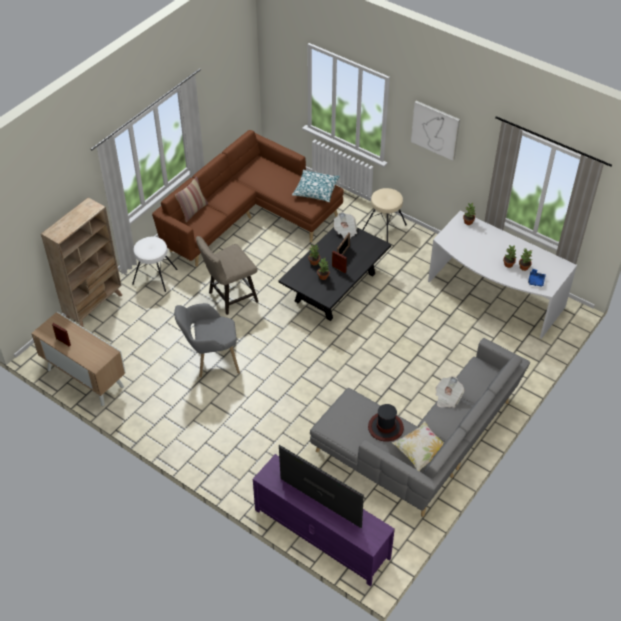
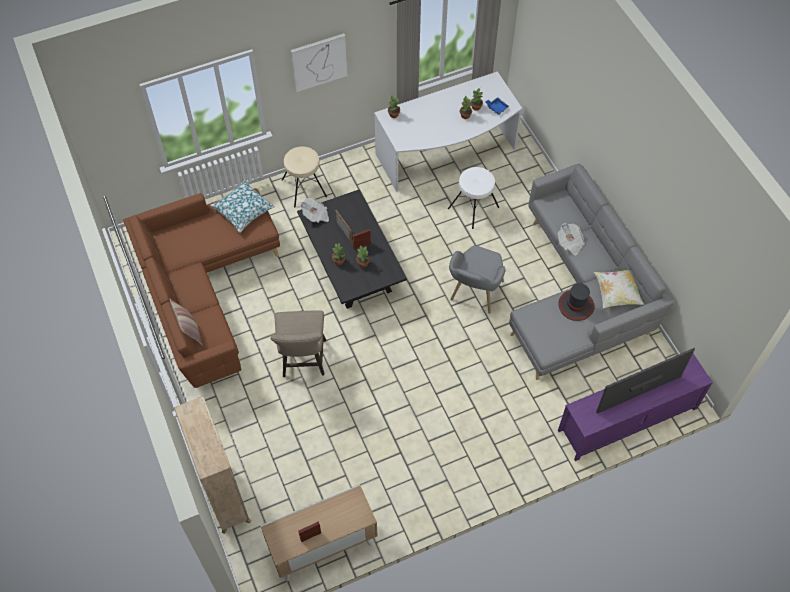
camera: 60 degrees left, 10 degrees up
white stool [132,237,178,292] -> white stool moved to [448,167,499,229]
grey armchair [174,303,240,378] -> grey armchair moved to [449,246,506,314]

